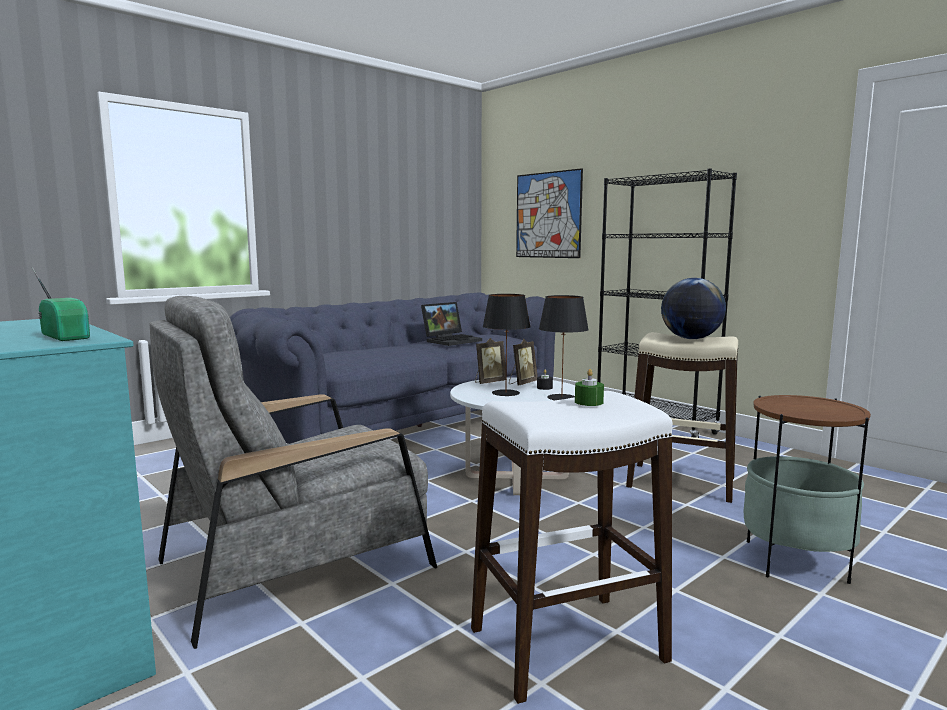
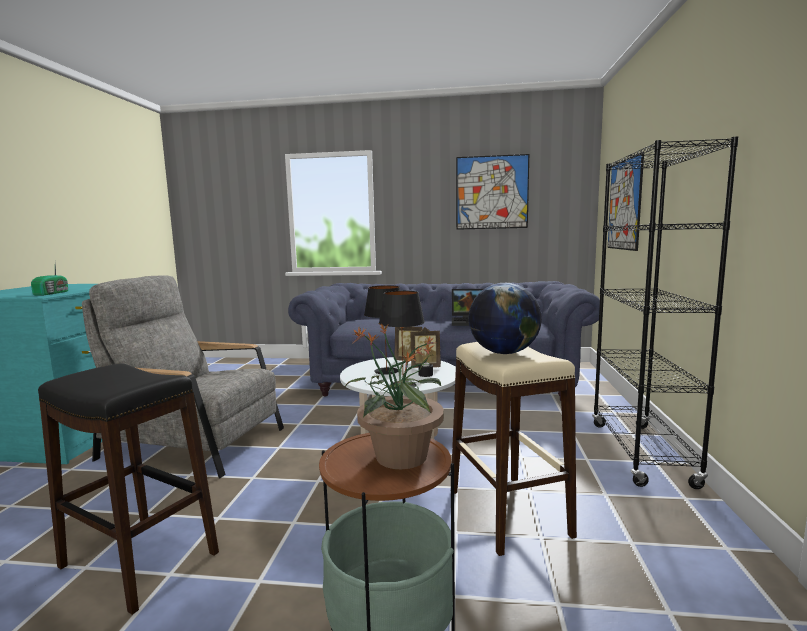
camera: 50 degrees right, 0 degrees up
white stool [471,391,672,704] -> black stool [38,364,219,615]
green candle [575,369,604,406] -> none
none -> potted plant [345,322,444,469]
none -> picture [456,154,529,230]

